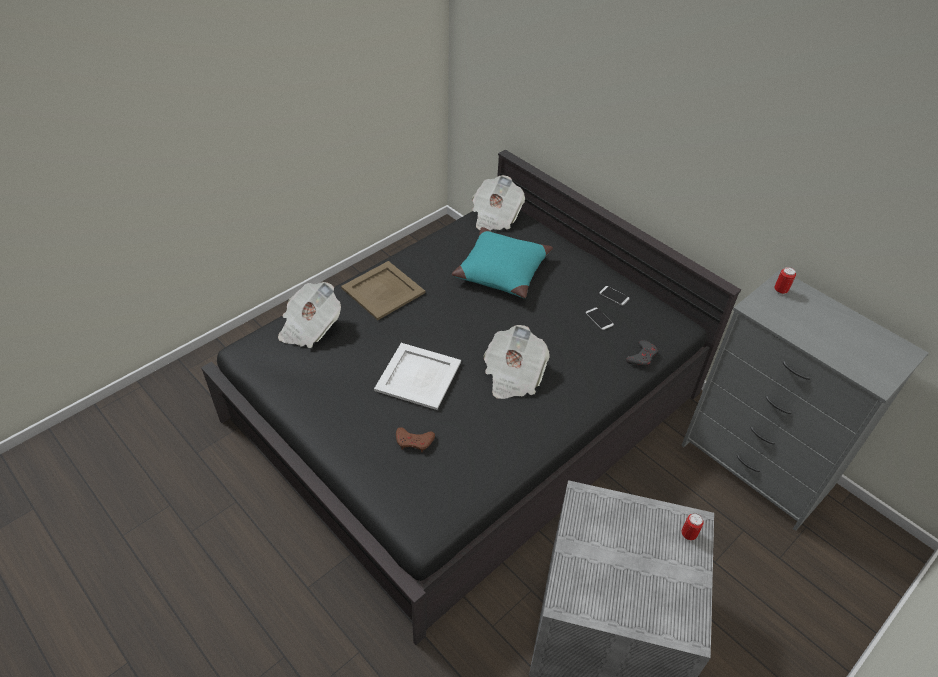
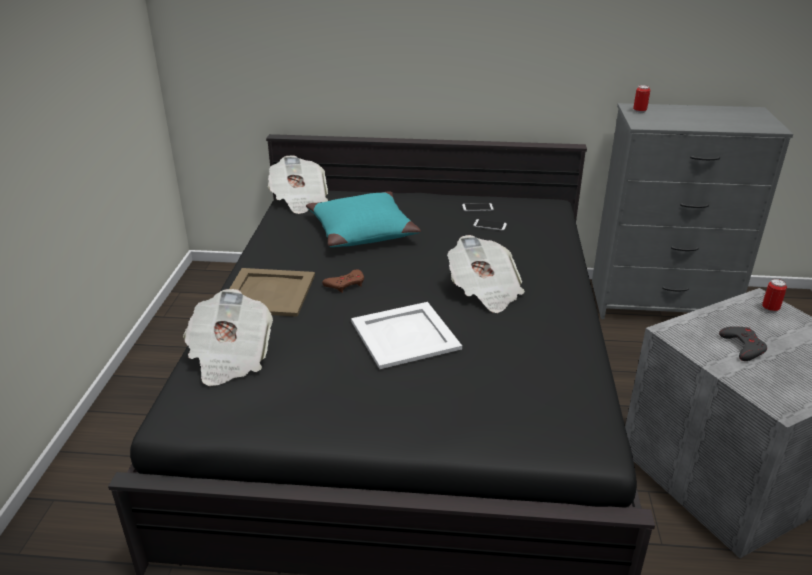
camera: 40 degrees left, 15 degrees down
brown game controller [396,427,435,452] -> brown game controller moved to [322,269,364,293]
grey game controller [626,340,658,367] -> grey game controller moved to [719,326,767,361]

